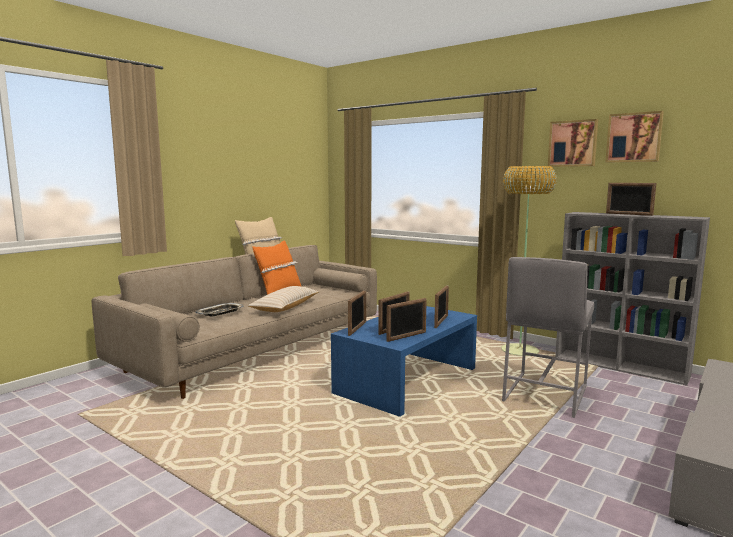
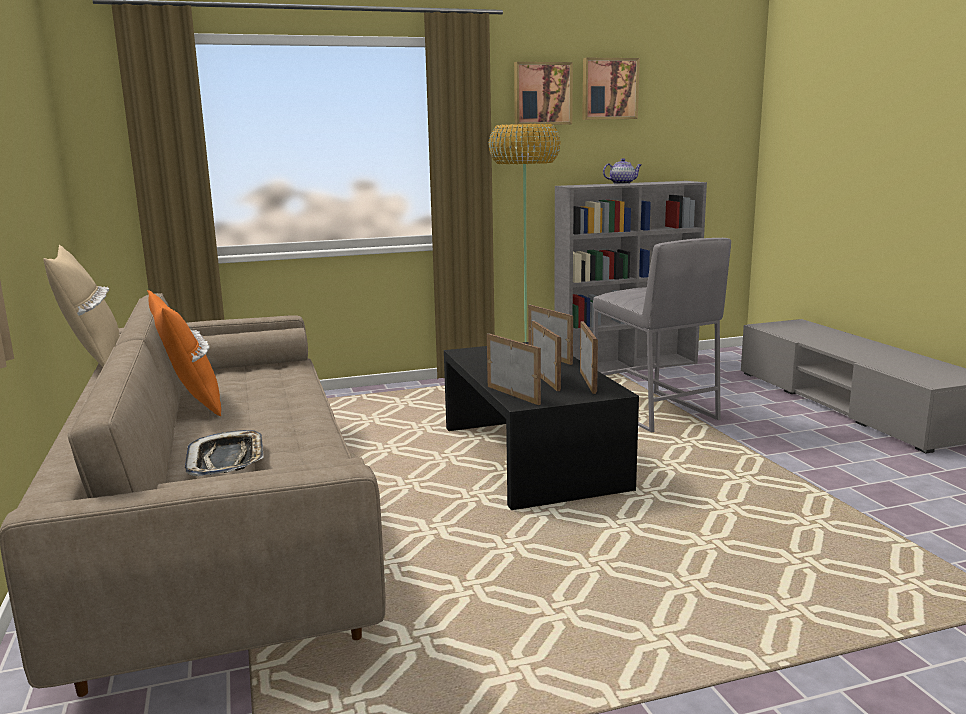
camera: 55 degrees left, 5 degrees up
beige pillow [248,286,319,312] -> none
blue coffee table [331,306,477,417] -> black coffee table [444,342,639,510]
picture frame [606,183,656,216] -> teapot [603,158,642,184]

